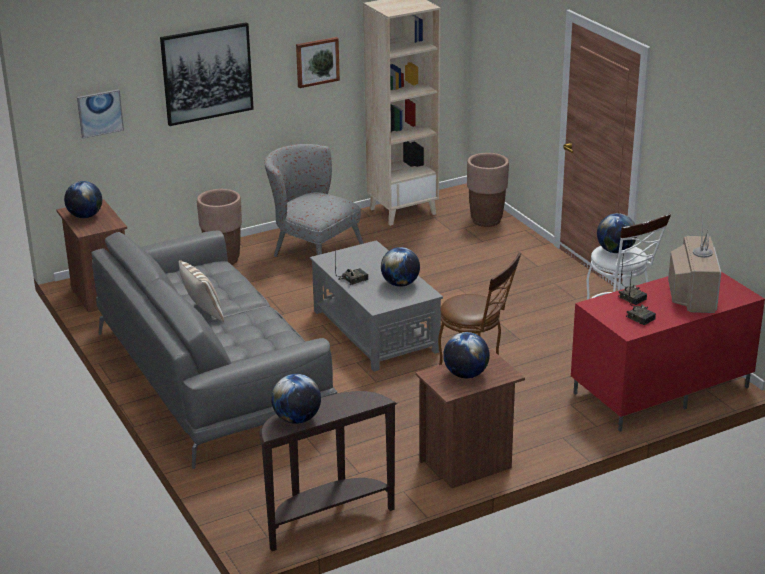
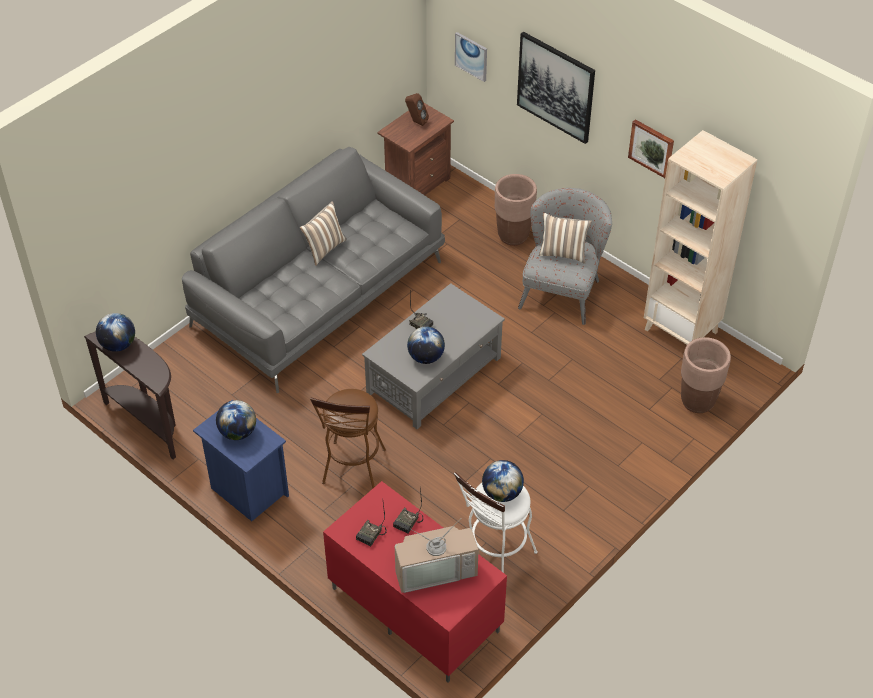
camera: 70 degrees right, 20 degrees up
globe [64,181,102,218] -> brown speaker [405,93,429,126]
brown nightstand [415,350,525,488] -> blue nightstand [193,400,289,521]
none -> pillow [539,213,592,263]

